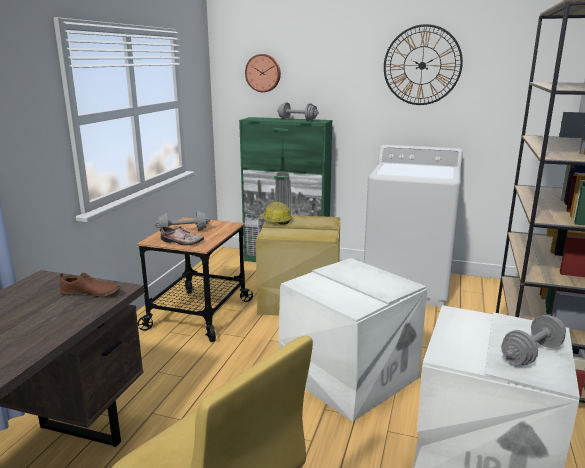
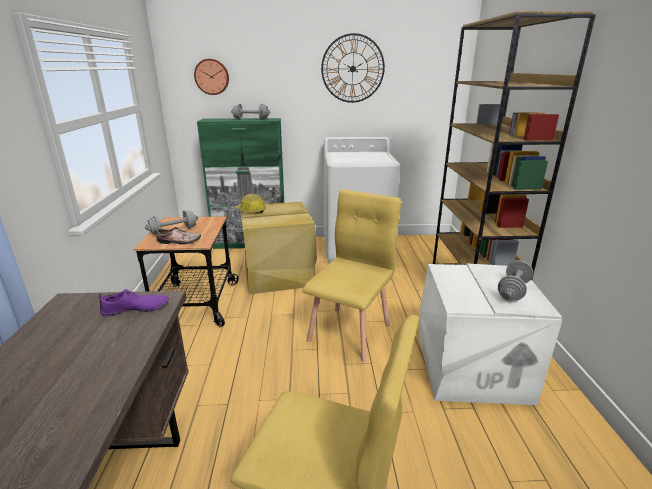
camera: 20 degrees left, 5 degrees up
brown shoe [60,272,120,297] -> purple shoe [99,289,169,316]
white storage box [278,258,427,422] -> yellow chair [303,189,401,362]

